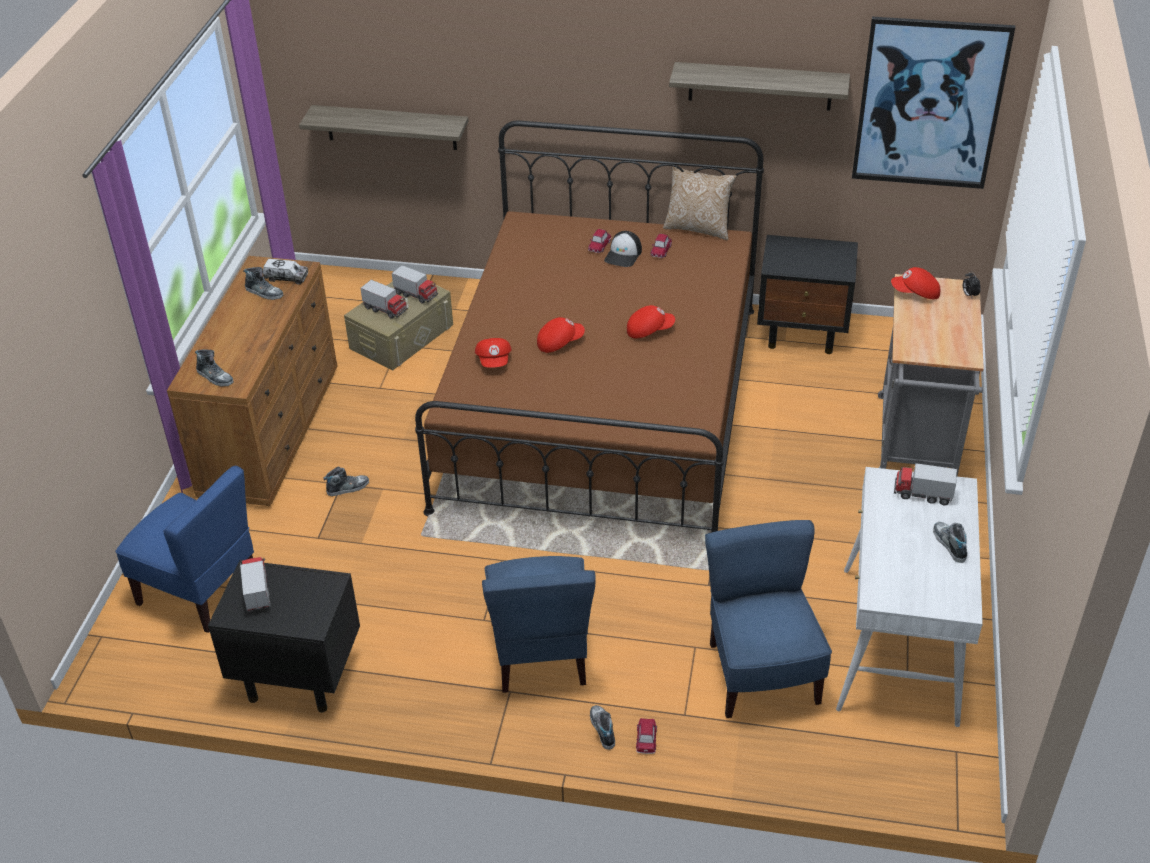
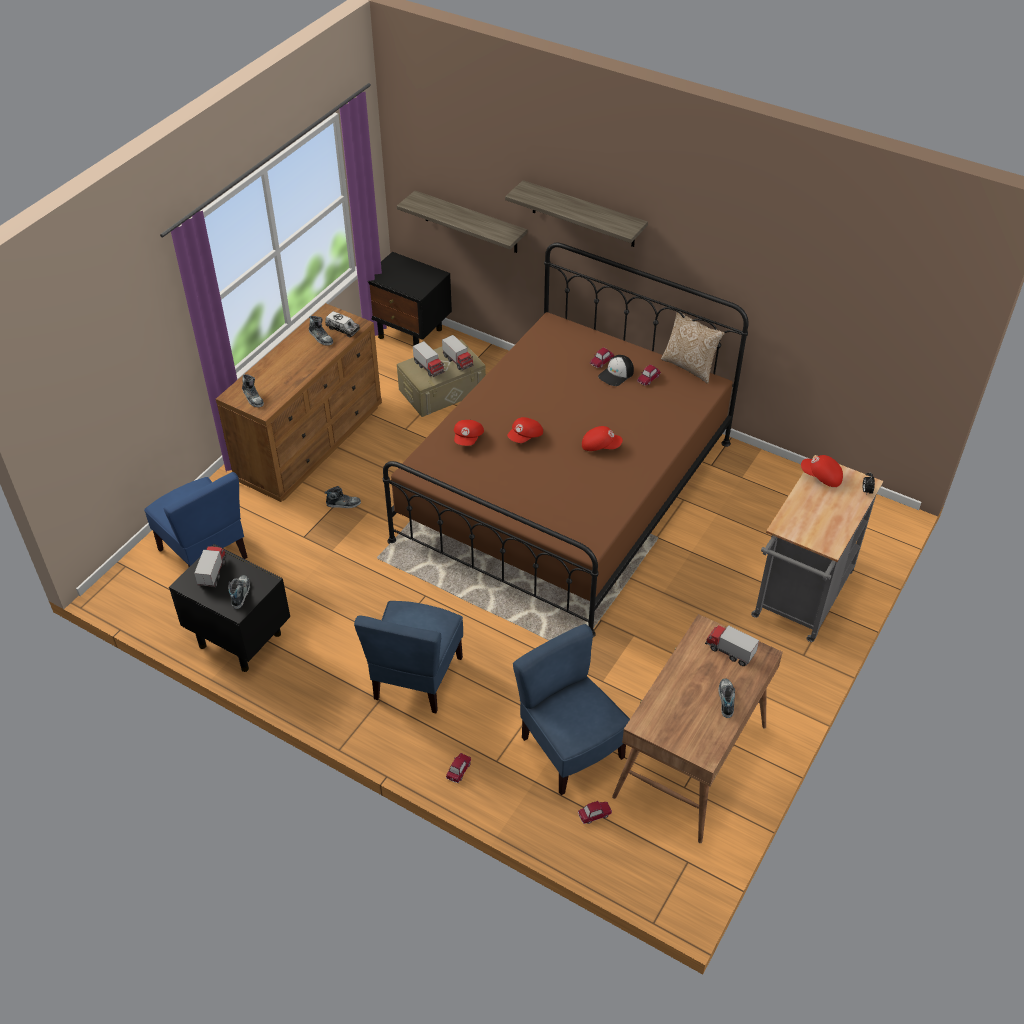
camera: 20 degrees right, 5 degrees up
red cap [537,317,585,353] -> red cap turned 135 degrees clockwise [507,417,543,443]
shoe [590,705,615,750] -> shoe moved to [229,575,250,609]
shelf [669,62,850,111] -> shelf moved to [505,180,648,247]
blue chair [705,520,832,718] -> blue chair turned 45 degrees counterclockwise [513,624,630,795]
black nightstand [757,235,858,354] -> black nightstand moved to [368,252,452,346]
white desk [836,467,983,727] -> brown desk [612,614,783,843]
picture [852,17,1015,189] -> none
none -> toy car [578,801,612,824]

